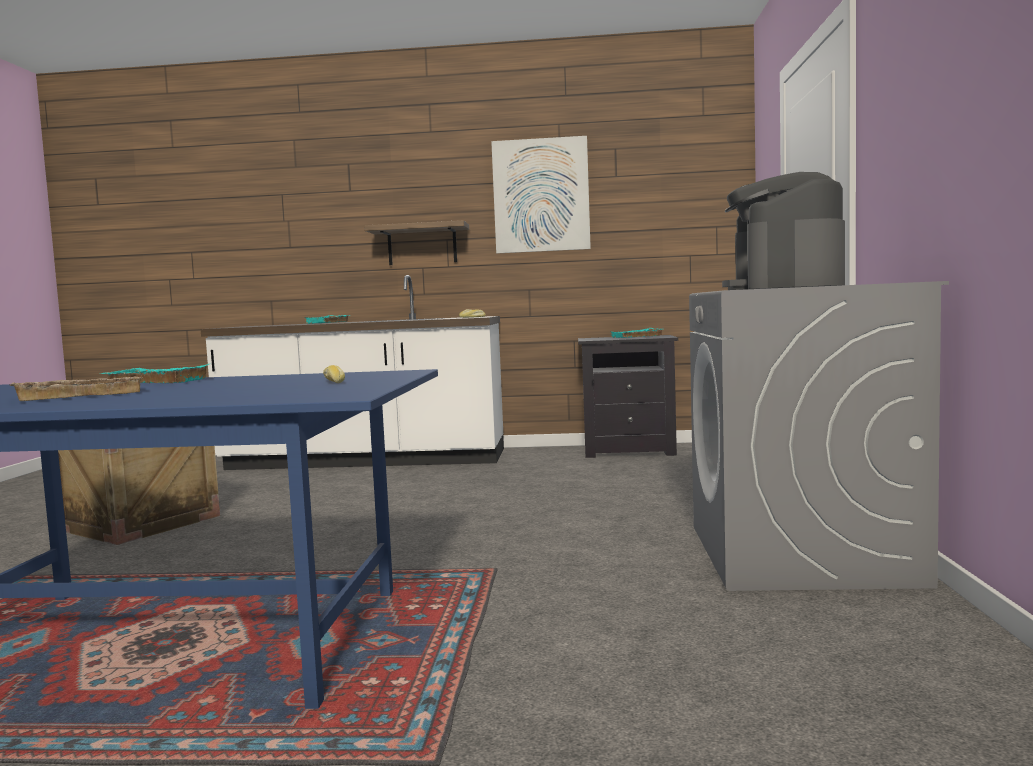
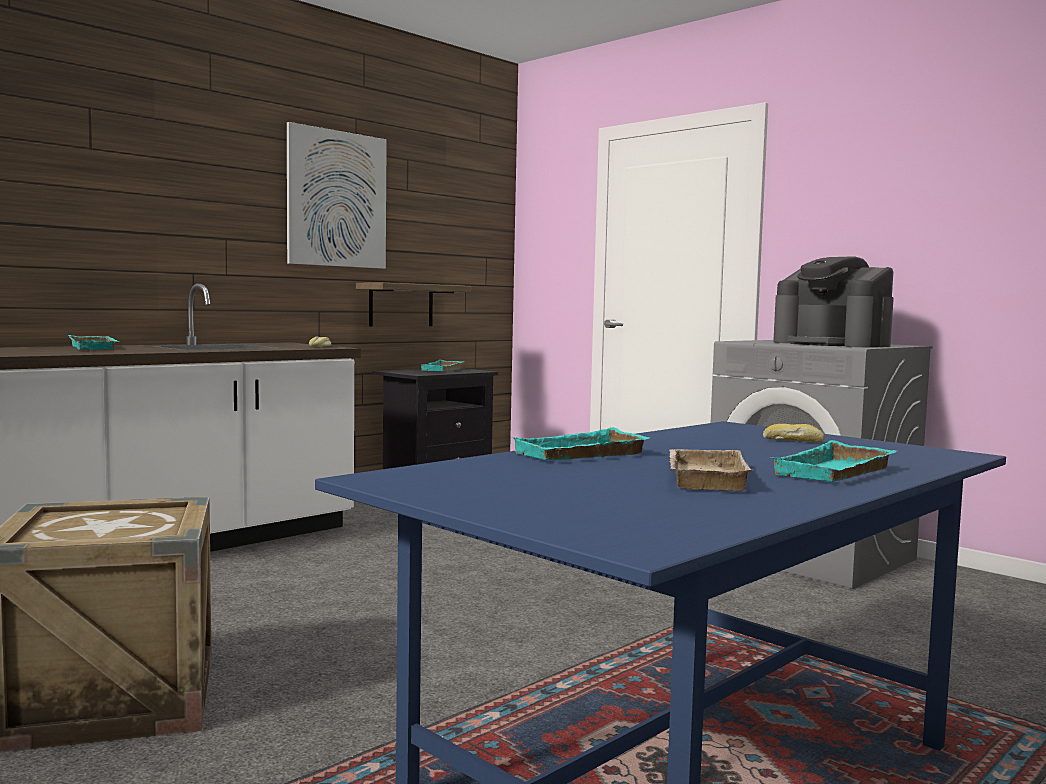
camera: 50 degrees left, 0 degrees up
shelf [364,220,469,265] -> shelf moved to [356,283,471,326]
none -> turquoise tray [769,440,896,482]

